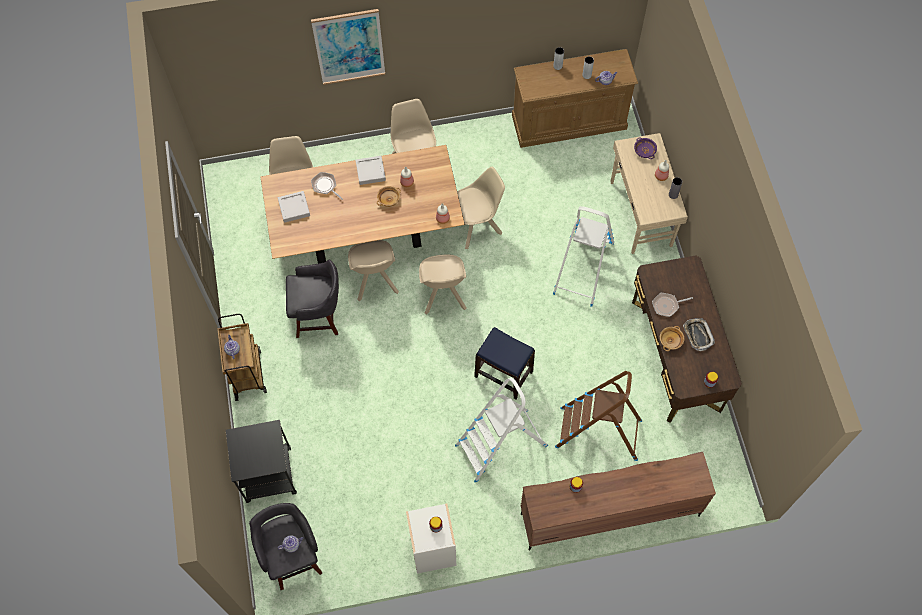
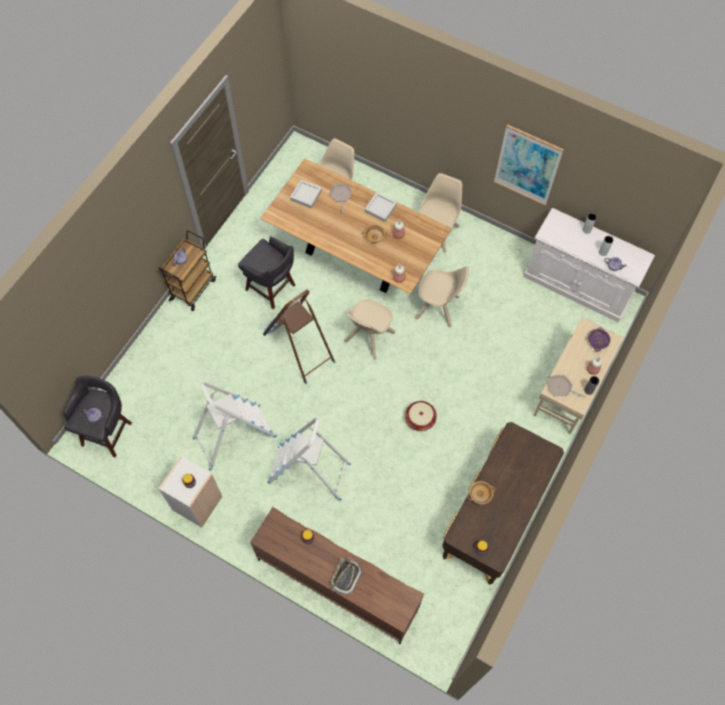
camera: 40 degrees right, 0 degrees up
black cart [226,420,297,503] -> none
picture [311,9,385,85] -> picture moved to [494,124,564,206]
beige chair [348,240,399,302] -> none
stool [474,327,535,399] -> none
brown cabinet [512,49,638,148] -> white cabinet [523,208,655,322]
white step ladder [553,206,614,307] -> white step ladder moved to [193,382,277,471]
brown step ladder [555,371,642,461] -> brown step ladder moved to [263,289,336,384]
frying pan [652,293,693,317] -> frying pan moved to [547,375,585,398]
tray [683,318,715,351] -> tray moved to [330,558,362,594]
none -> basket [405,401,437,431]

